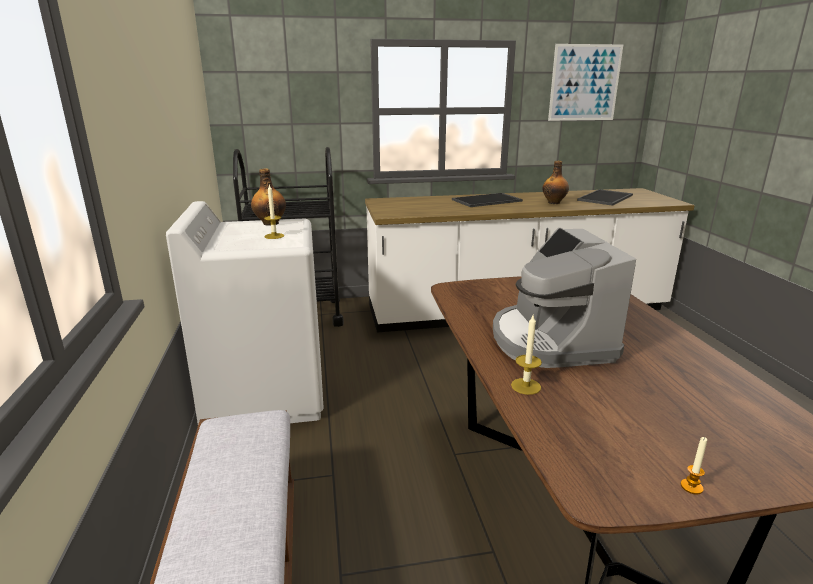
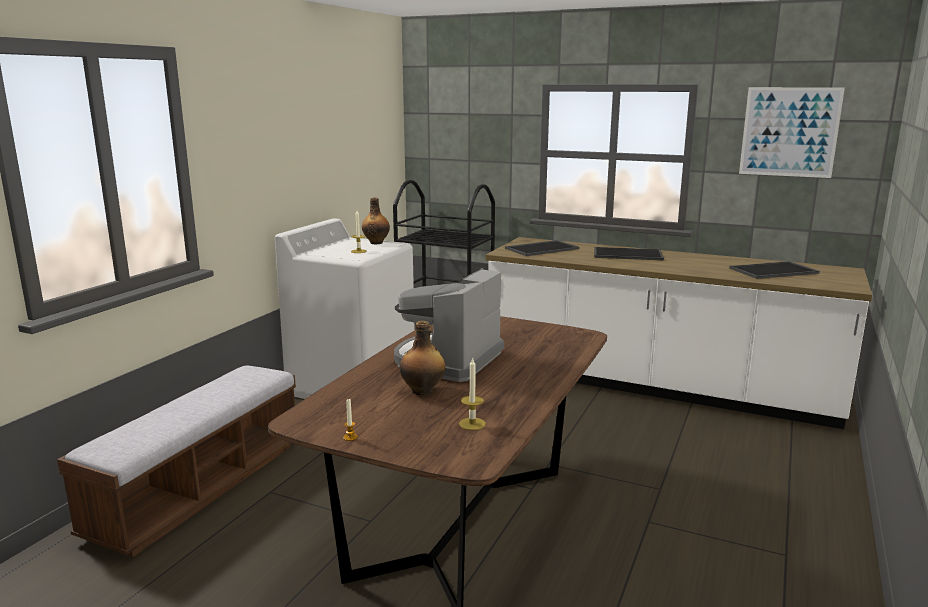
camera: 35 degrees right, 5 degrees down
candle [511,315,542,395] -> candle moved to [459,358,486,430]
bottle [542,161,569,204] -> bottle moved to [400,321,446,395]
none -> tray [505,240,579,256]

